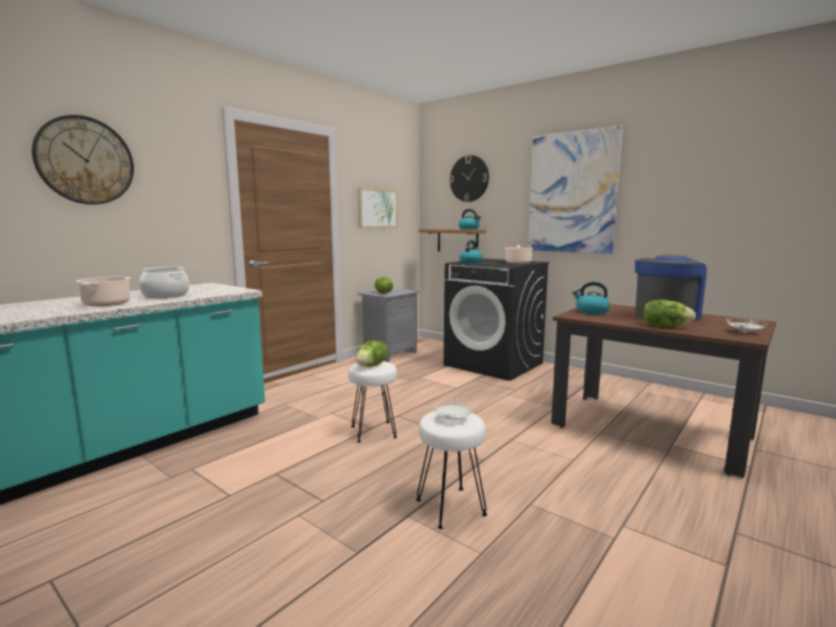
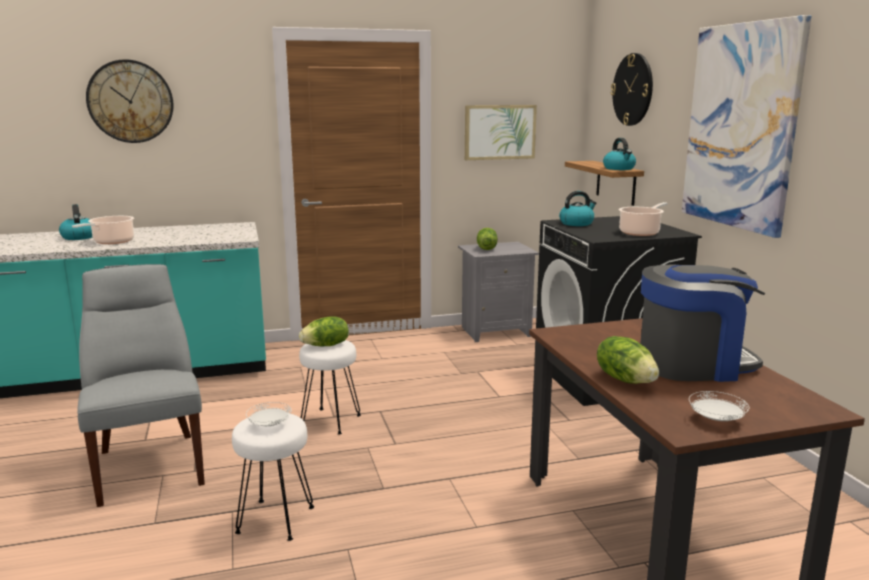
camera: 35 degrees right, 5 degrees up
cooking pot [139,267,189,298] -> none
kettle [572,282,610,314] -> kettle moved to [59,204,93,240]
none -> grey chair [77,264,205,507]

